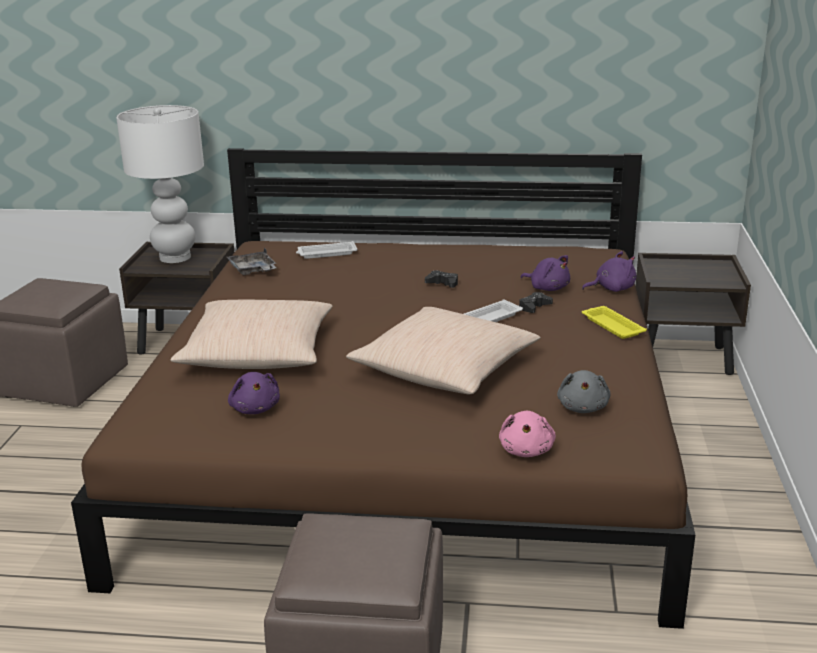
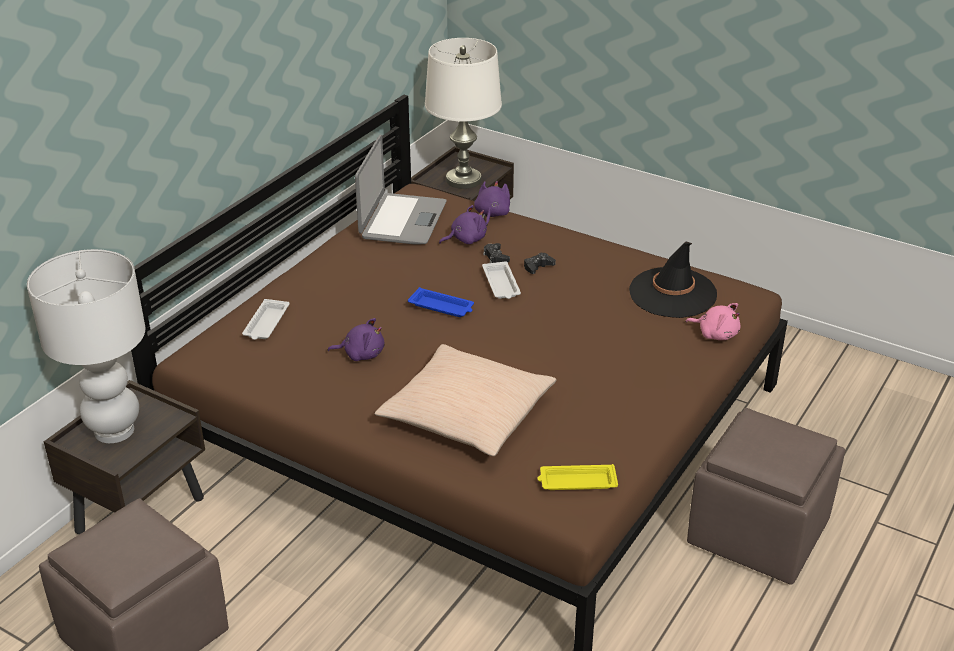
camera: 65 degrees left, 10 degrees up
grey tray [227,248,277,275] -> none
purple plush toy [228,372,280,414] -> purple plush toy moved to [327,318,385,361]
beige pillow [346,307,541,395] -> none
black game controller [425,270,458,288] -> black game controller moved to [524,252,556,274]
grey plush toy [557,370,611,413] -> black hat [629,242,717,318]
yellow tray [582,306,647,339] -> yellow tray moved to [537,464,618,490]
none -> laptop [355,135,447,245]
none -> blue tray [408,287,474,317]
none -> white table lamp [425,38,502,189]

